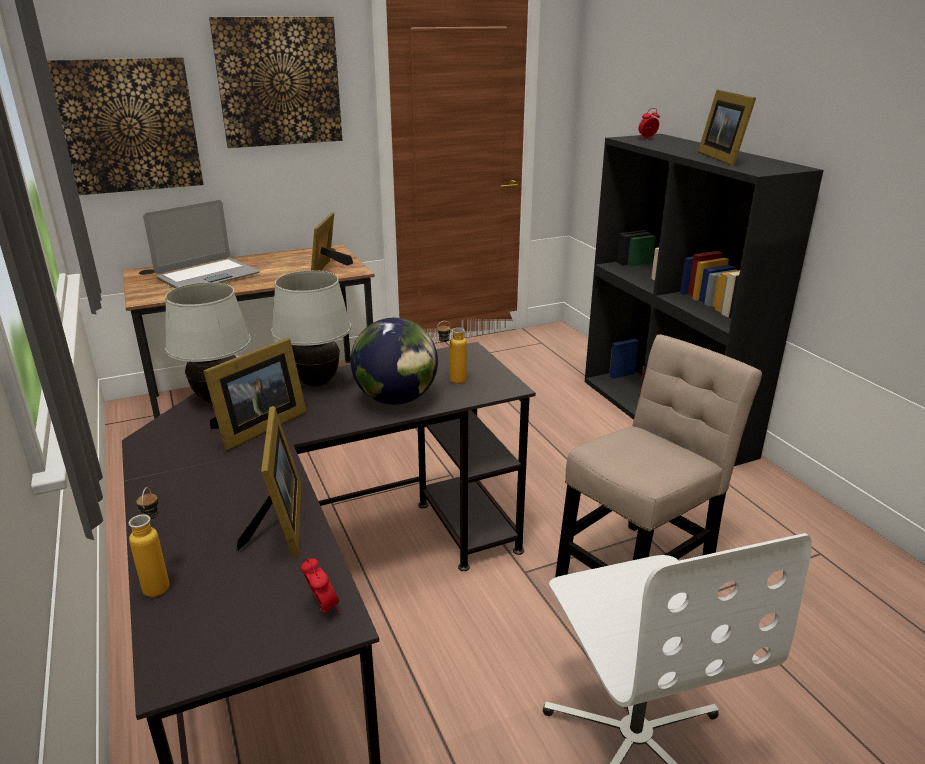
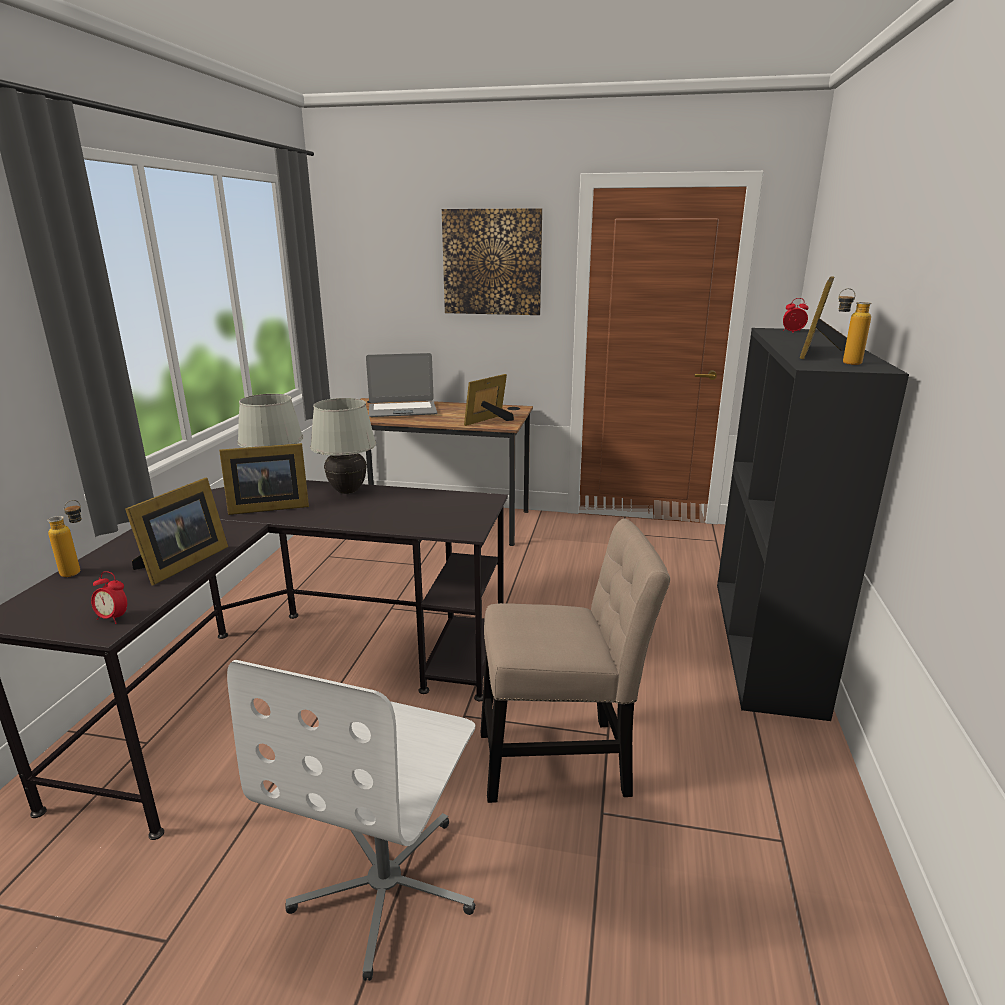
camera: 35 degrees right, 5 degrees down
picture [47,57,203,195] -> none
alarm clock [301,558,339,614] -> alarm clock turned 105 degrees clockwise [91,571,127,624]
globe [351,318,438,405] -> none
bottle [437,321,467,384] -> bottle moved to [838,288,872,365]

